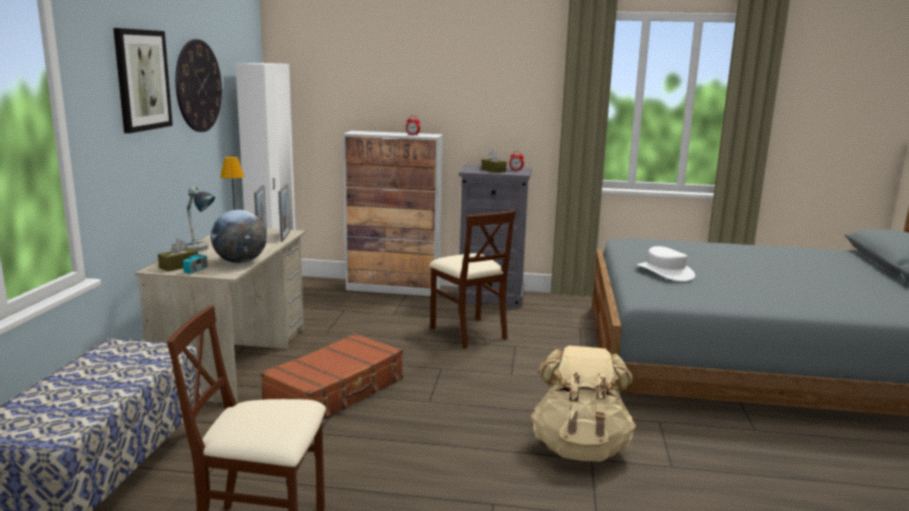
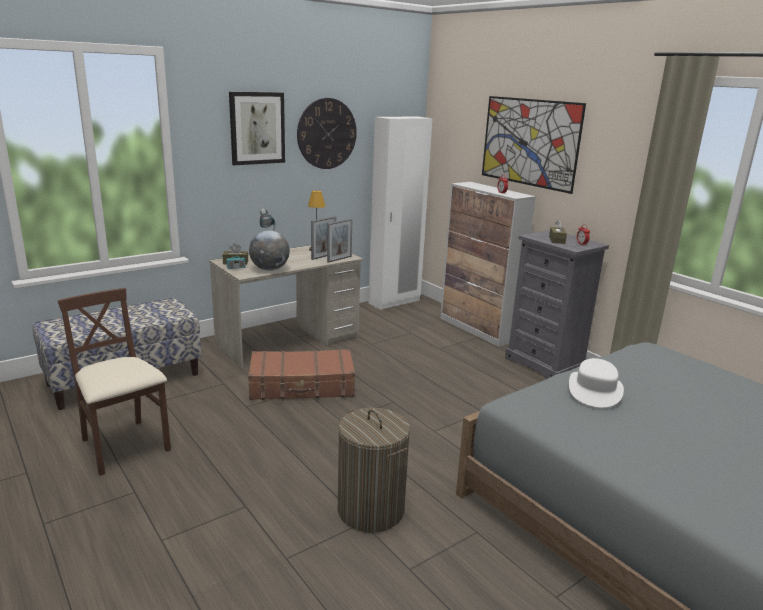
camera: 45 degrees right, 5 degrees up
brown chair [429,210,516,349] -> none
beige backpack [530,346,636,461] -> laundry basket [338,408,410,533]
none -> picture [482,96,586,194]

